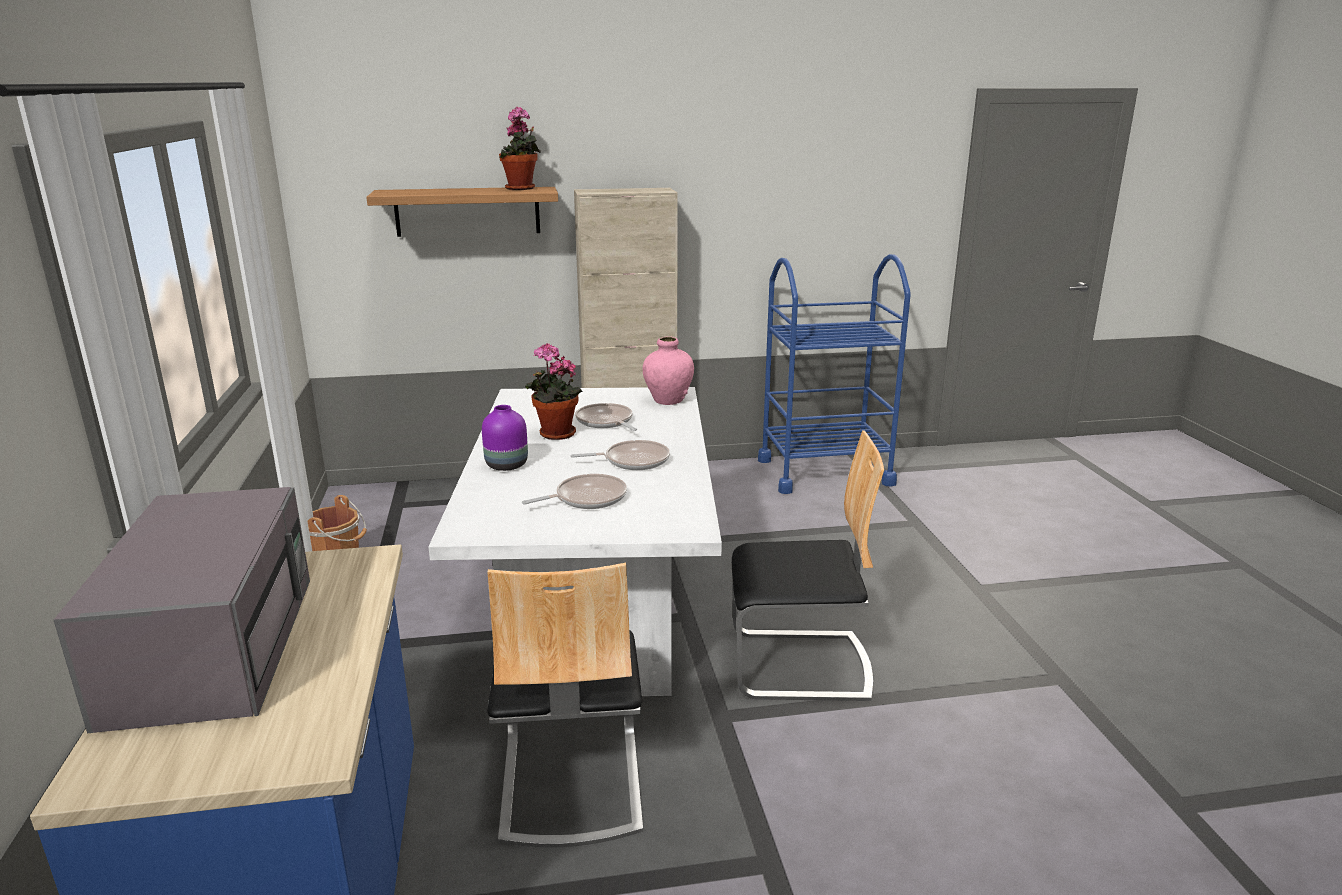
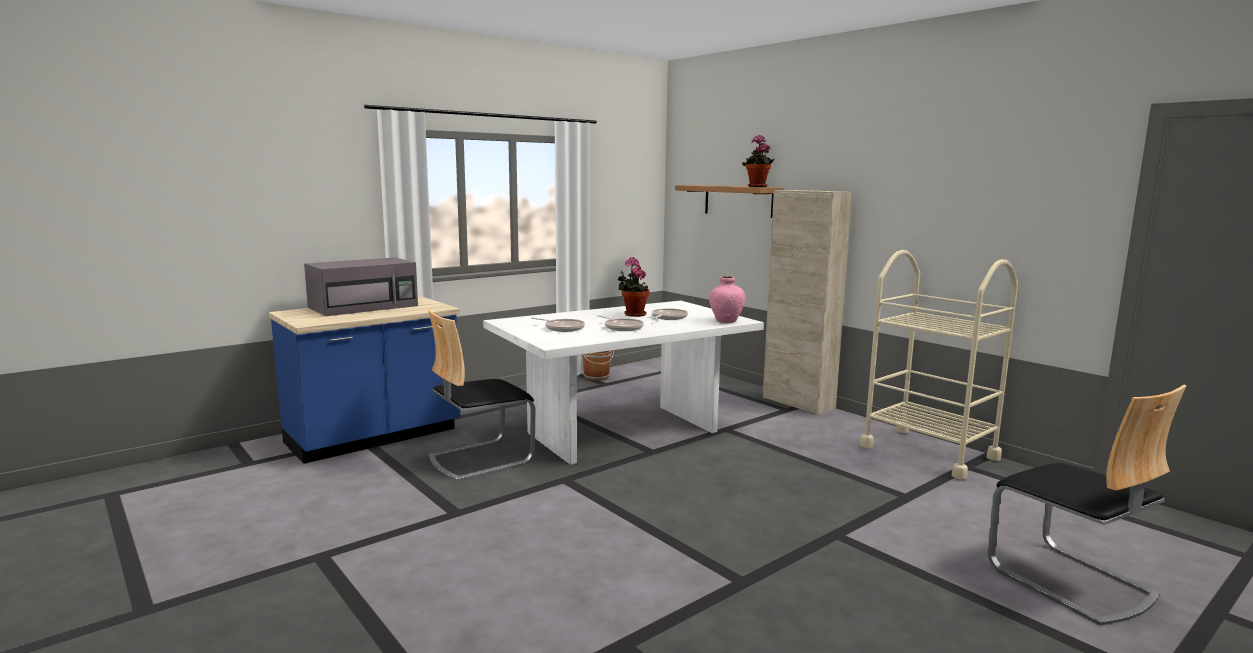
camera: 60 degrees right, 10 degrees down
purple vase [482,405,528,471] -> none
chair [732,430,884,701] -> chair moved to [988,385,1187,625]
blue cart [758,254,911,494] -> beige cart [859,250,1018,480]

